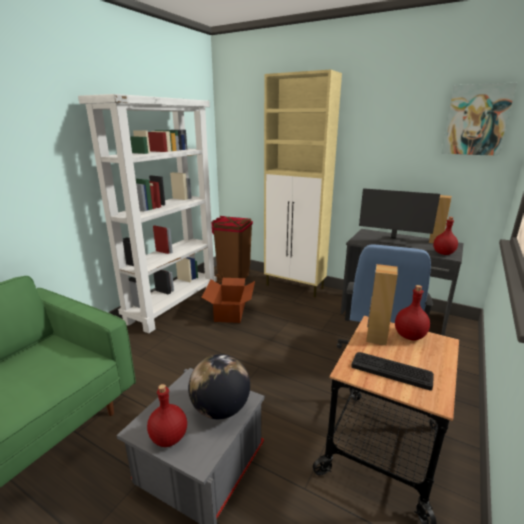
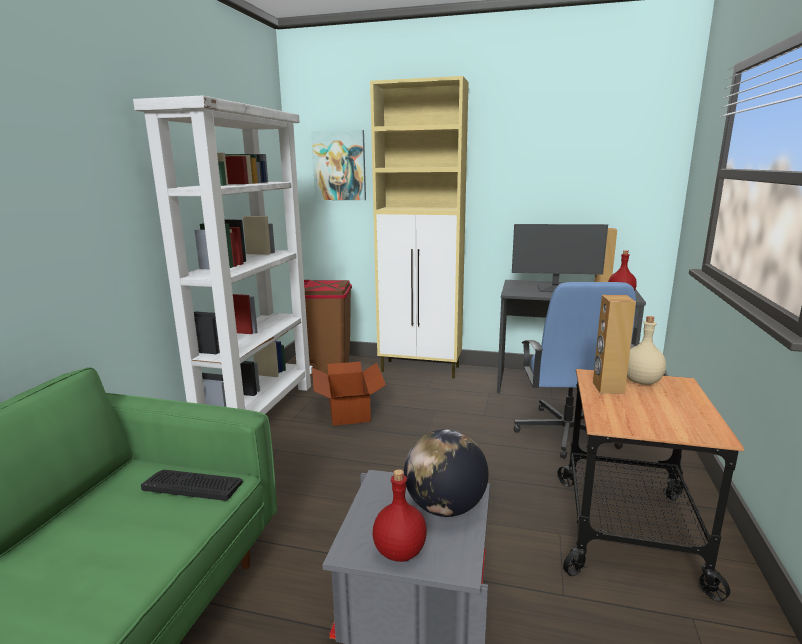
camera: 15 degrees left, 5 degrees down
keyboard [351,352,434,391] -> keyboard moved to [141,470,243,501]
red bottle [395,285,430,340] -> beige bottle [627,316,666,385]
picture [441,83,517,156] -> picture moved to [311,130,366,200]

